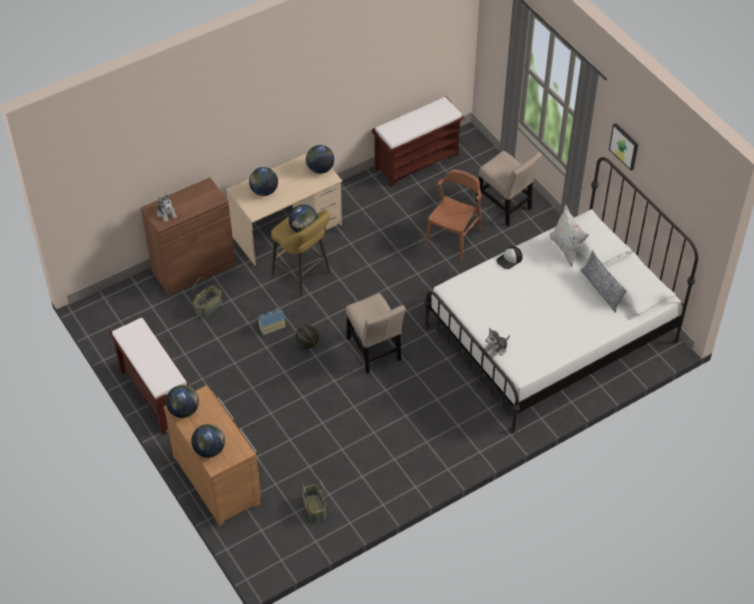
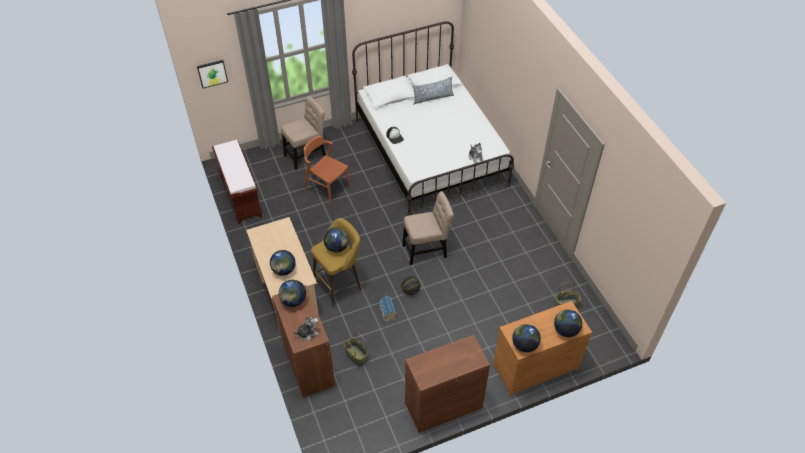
camera: 80 degrees left, 0 degrees up
brown bench [109,318,190,435] -> brown cabinet [405,335,490,433]
globe [306,145,334,174] -> globe moved to [279,280,306,307]
white pillow [550,205,589,267] -> none
picture [609,123,638,171] -> picture moved to [197,60,228,88]

